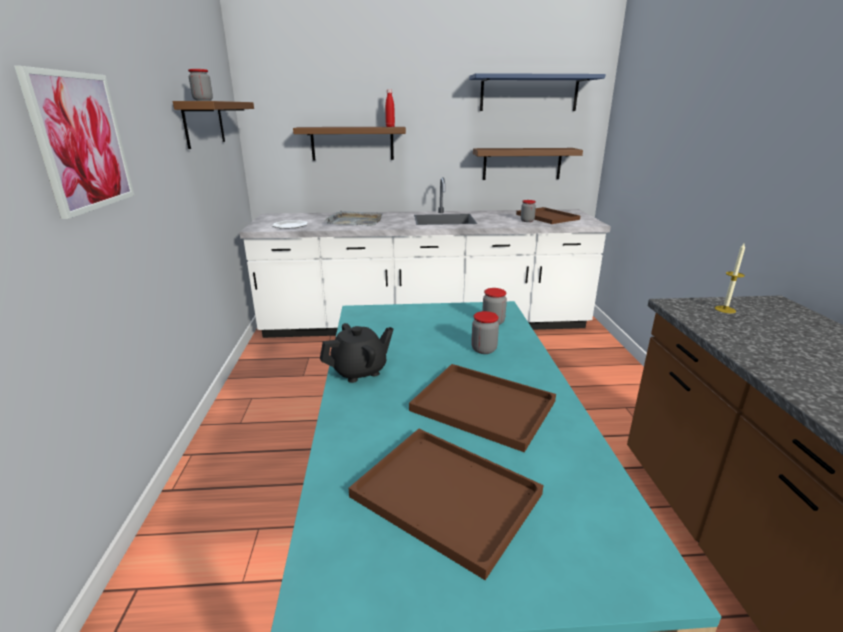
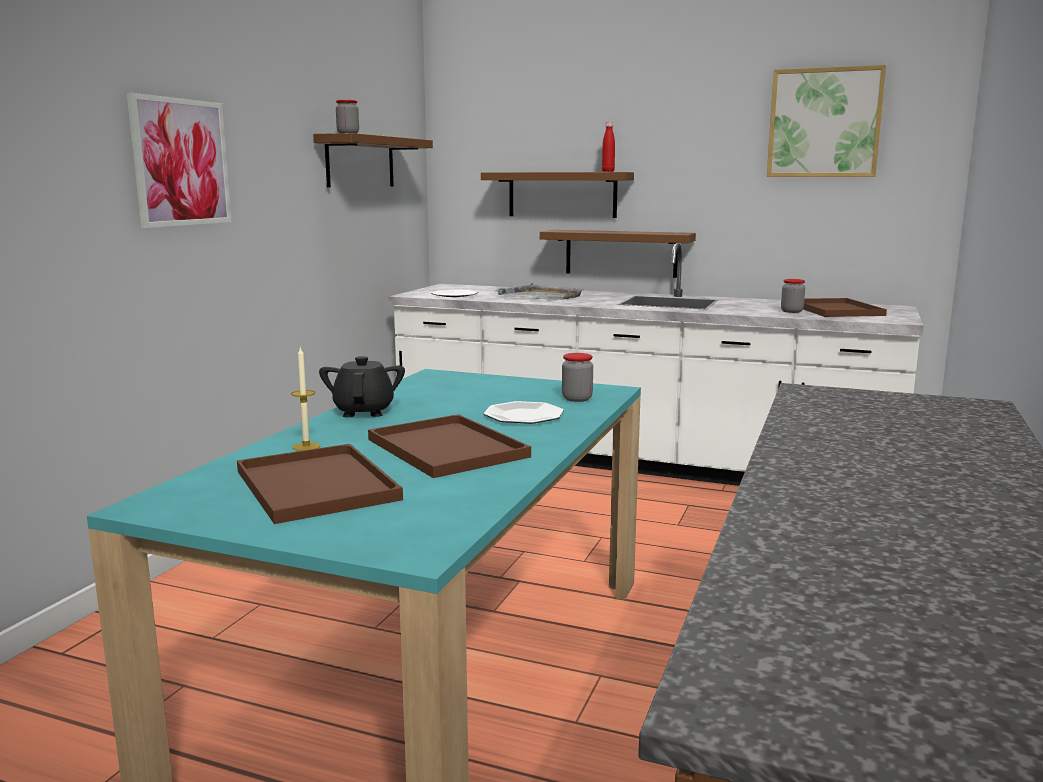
camera: 25 degrees right, 10 degrees down
black teapot [320,323,393,383] -> black teapot turned 90 degrees counterclockwise [319,356,405,417]
blue shelf [469,73,605,111] -> picture [767,65,886,177]
jar [471,311,499,354] -> plate [484,401,564,424]
brown shelf [473,148,583,180] -> brown shelf moved to [540,230,696,278]
candle [715,243,745,313] -> candle moved to [291,348,320,451]

